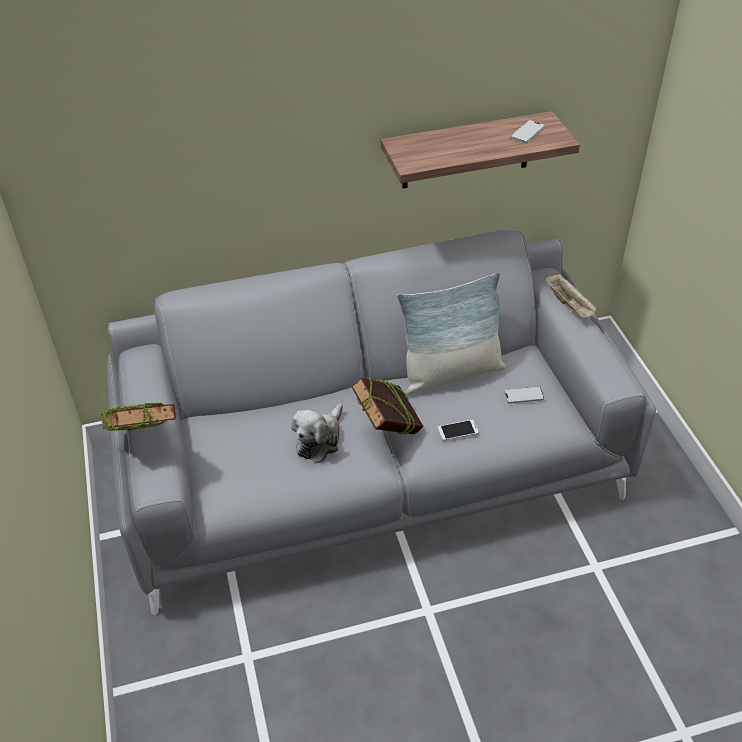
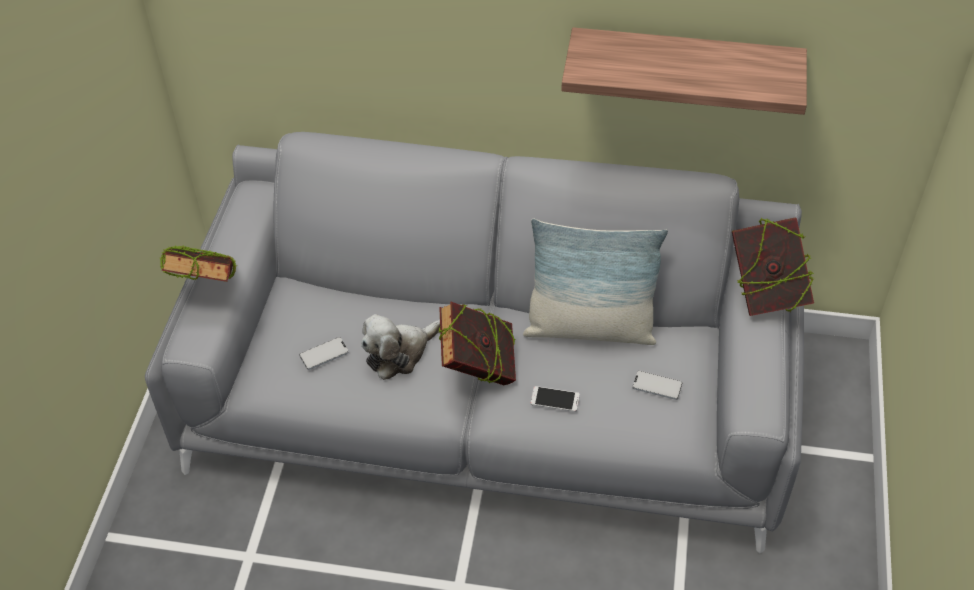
camera: 25 degrees right, 5 degrees up
phone [510,120,545,143] -> phone moved to [299,337,349,370]
beige tray [544,273,598,318] -> book [732,217,814,316]

